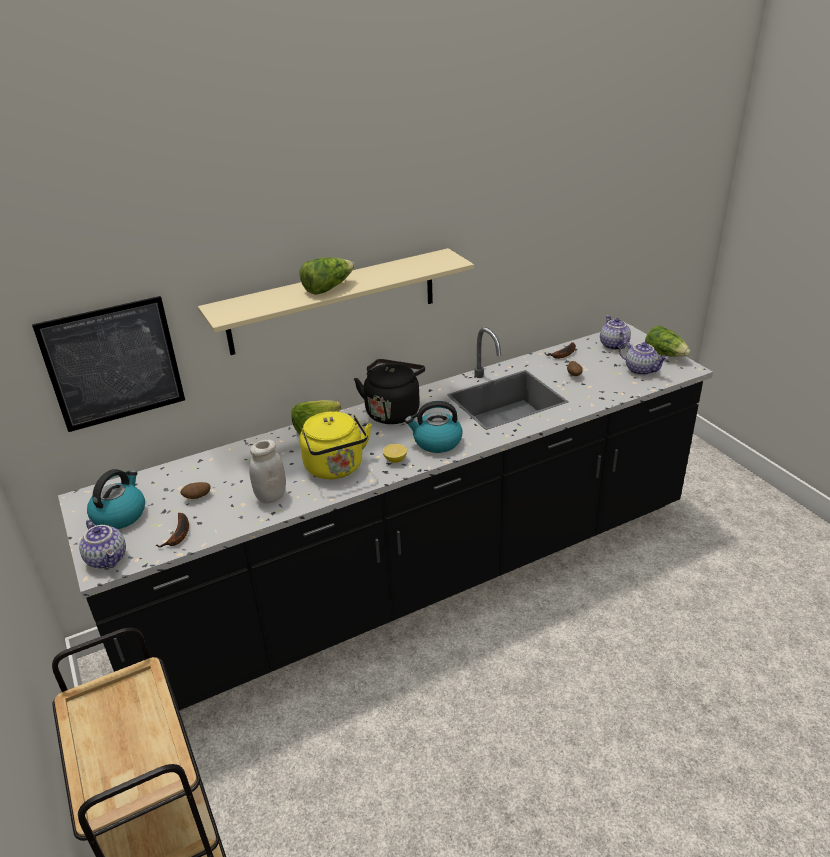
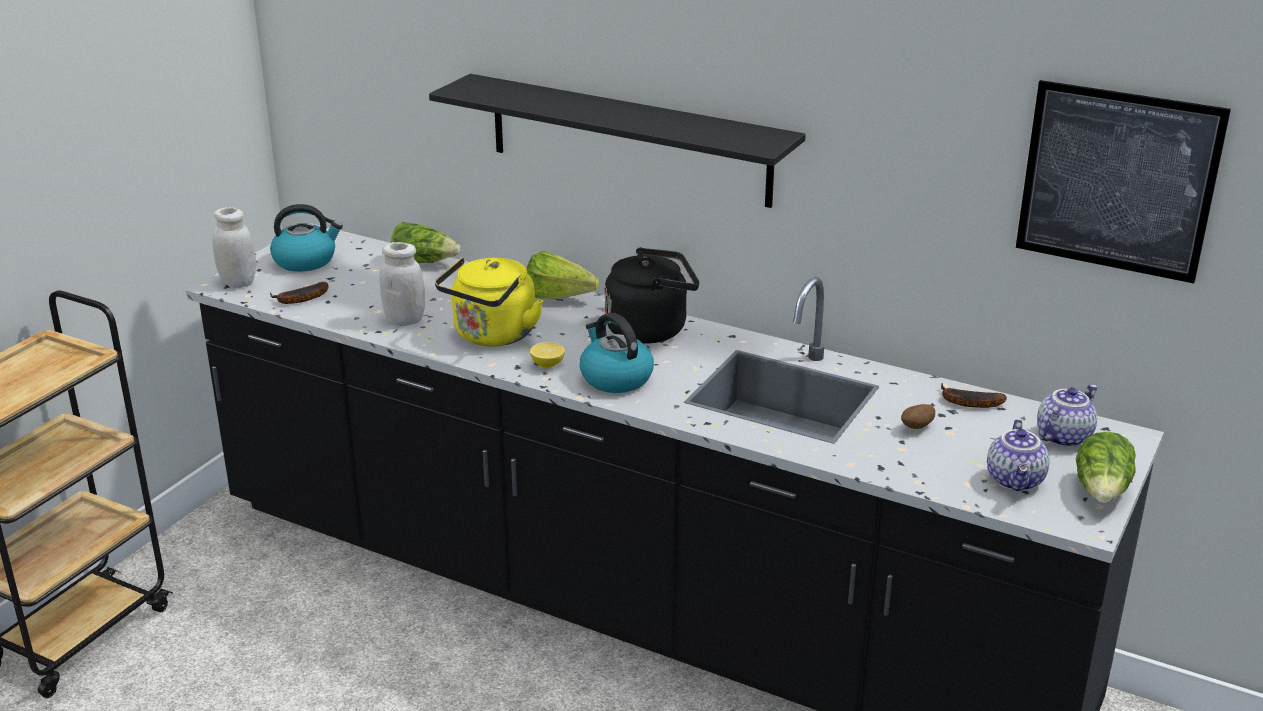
camera: 55 degrees right, 5 degrees down
picture [32,296,185,432] -> picture moved to [1016,80,1231,284]
teapot [79,519,126,569] -> white jar [212,207,256,288]
potato [180,482,211,499] -> none
beige shelf [198,248,474,355] -> black shelf [429,74,806,208]
lettuce [299,257,354,295] -> lettuce moved to [391,222,461,263]

